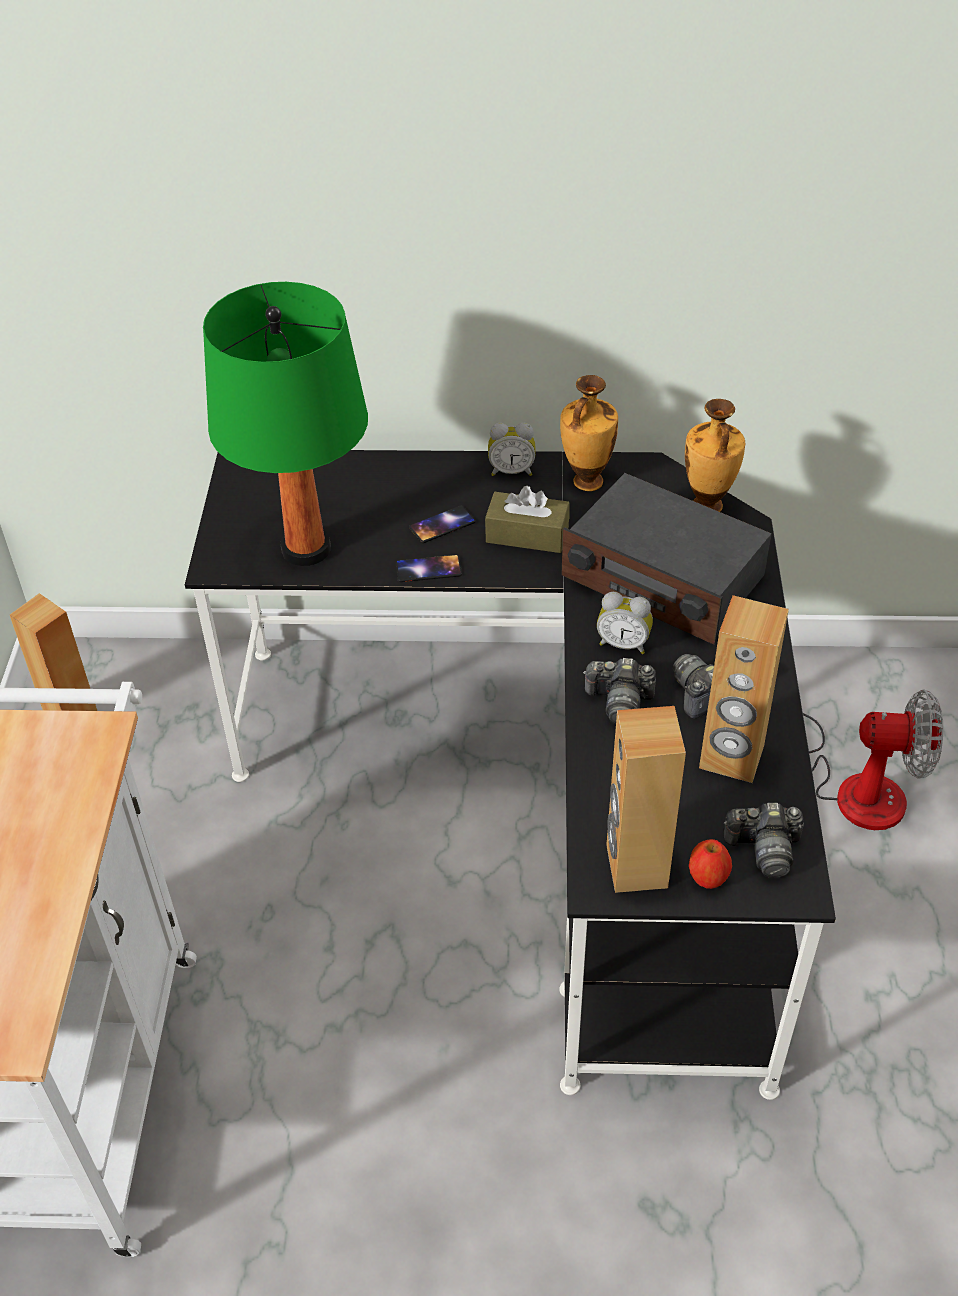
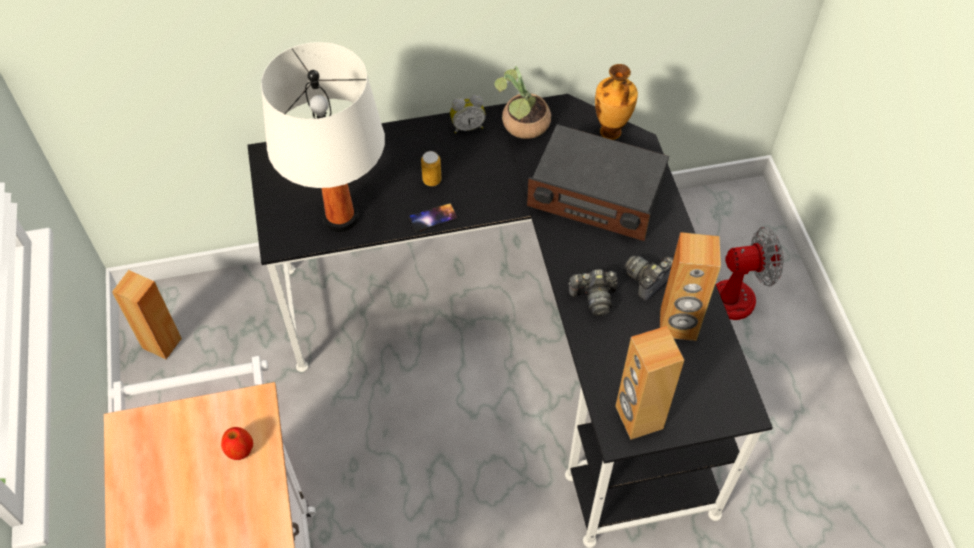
camera: 15 degrees left, 10 degrees up
green table lamp [203,282,368,566] -> white table lamp [261,42,385,232]
phone [409,505,476,543] -> can [421,151,442,186]
brown tissue box [485,486,570,553] -> none
vase [560,375,618,491] -> potted plant [494,66,551,139]
alarm clock [597,592,653,654] -> none
apple [689,839,732,889] -> apple moved to [221,427,253,460]
camera [723,803,804,878] -> none

